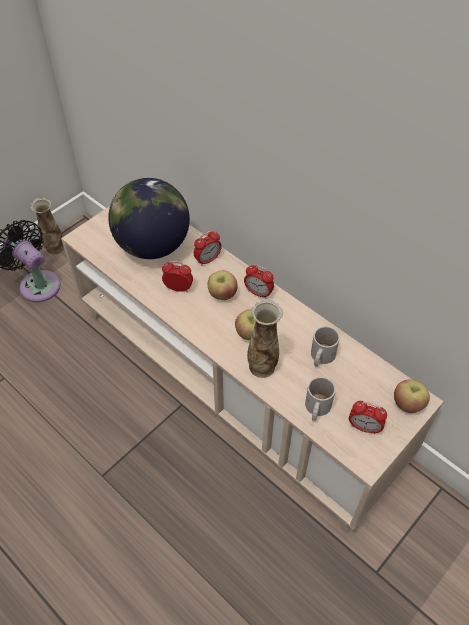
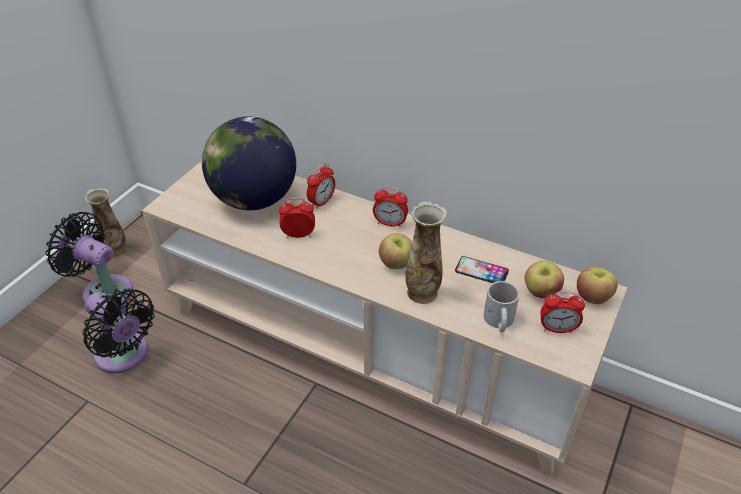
camera: 15 degrees left, 10 degrees down
apple [208,270,238,300] -> apple moved to [525,261,564,298]
white mug [311,326,340,367] -> phone [455,256,509,283]
none -> black fan [83,289,155,373]

